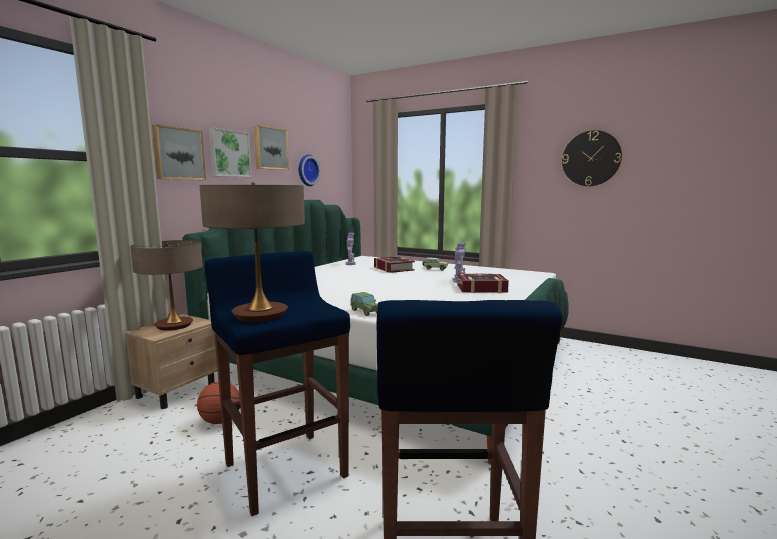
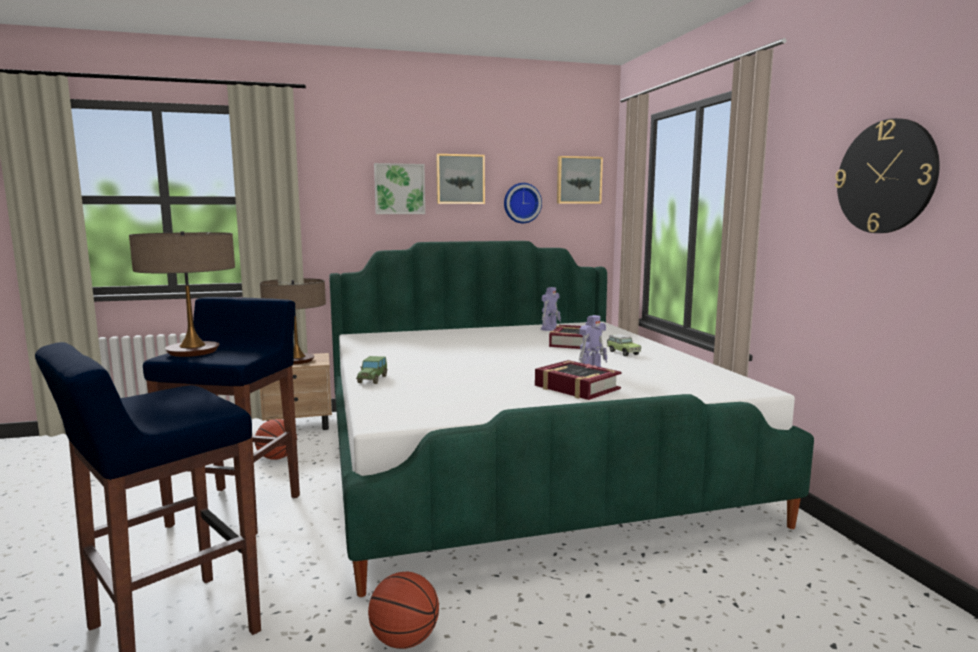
camera: 45 degrees right, 0 degrees up
picture [152,124,206,180] -> picture moved to [557,156,603,204]
none -> basketball [368,572,439,649]

